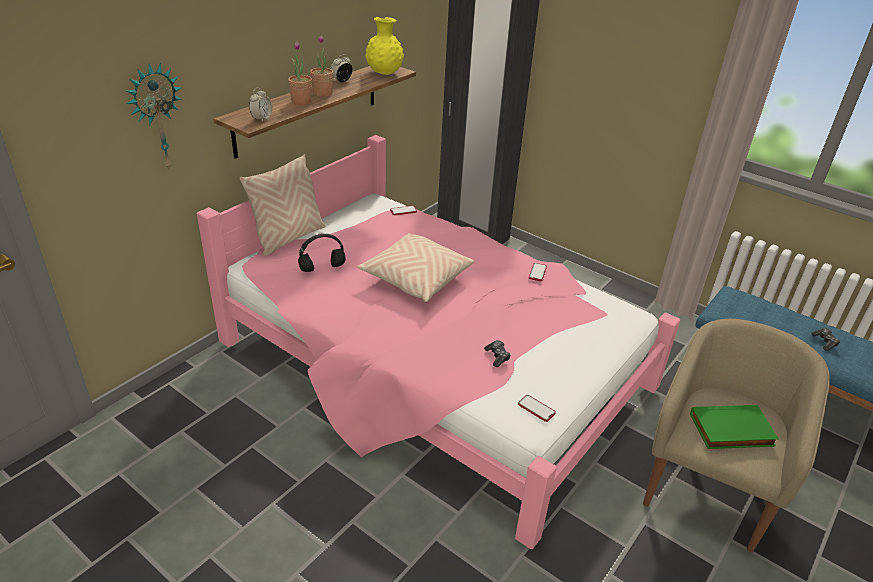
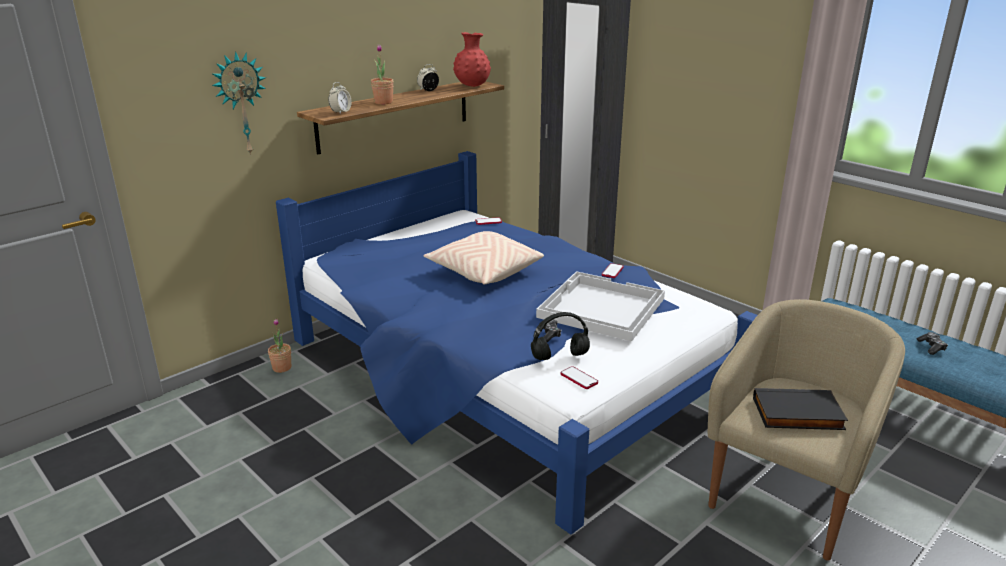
camera: 10 degrees right, 10 degrees down
pink bed [197,135,680,549] -> blue bed [276,151,757,534]
beige pillow [239,154,326,256] -> none
black headphones [298,234,345,272] -> black headphones moved to [531,312,590,360]
potted plant [310,35,333,97] -> potted plant moved to [268,319,291,373]
yellow vase [365,17,404,75] -> red vase [453,32,491,87]
green book [690,405,779,449] -> black book [753,388,848,430]
none -> white tray [536,271,665,342]

